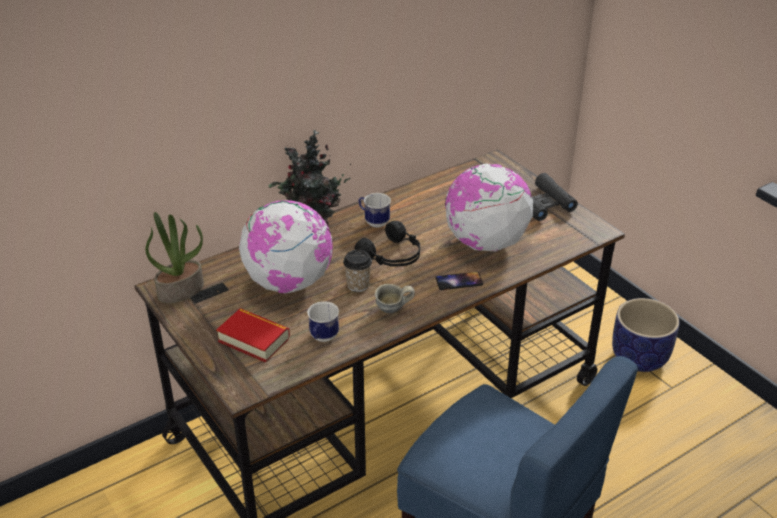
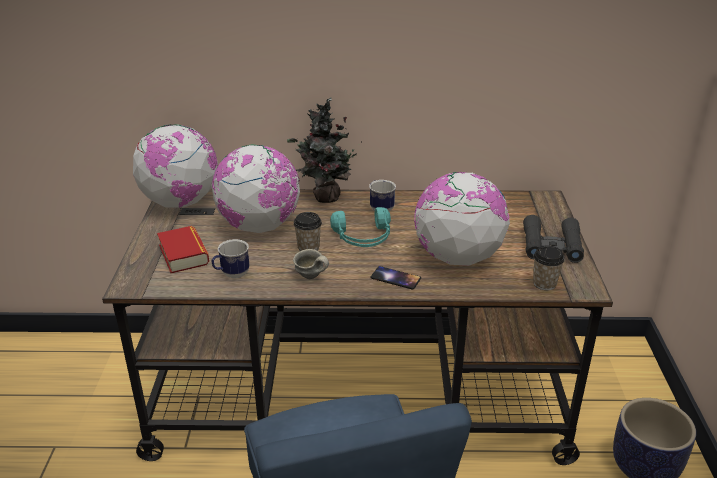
camera: 35 degrees right, 5 degrees down
potted plant [146,212,204,303] -> globe [133,124,218,208]
black headphones [355,221,420,266] -> turquoise headphones [330,207,391,247]
none -> cup [533,245,565,290]

